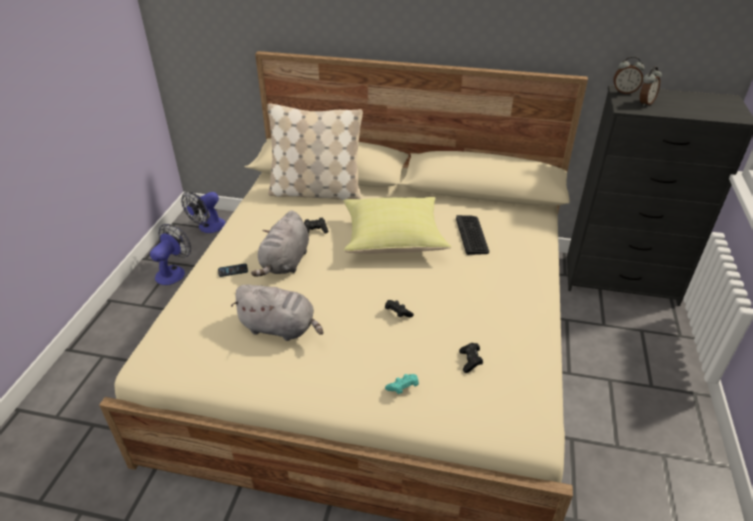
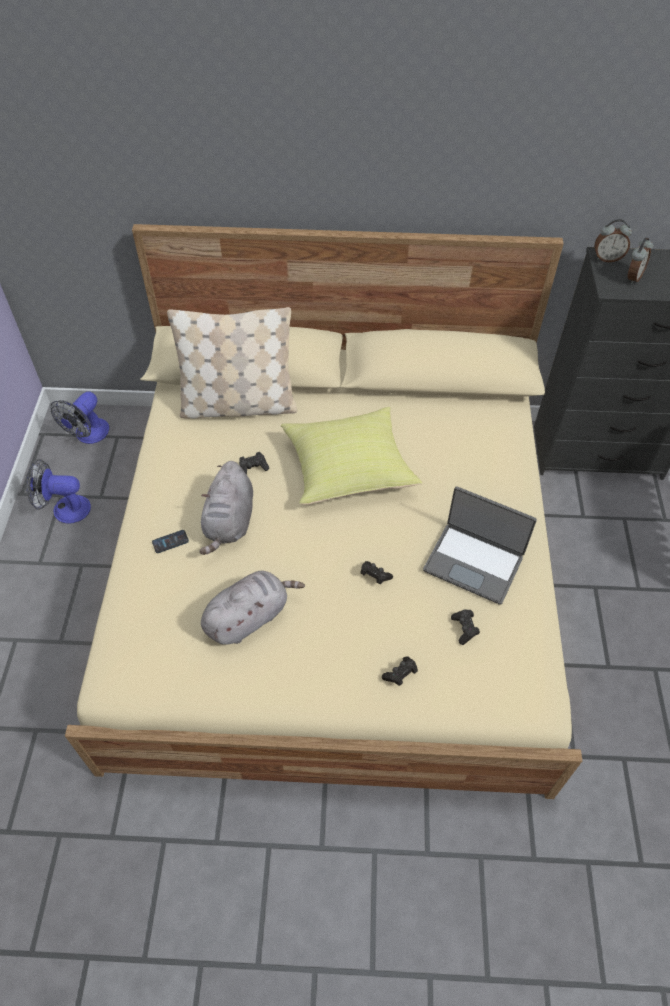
camera: 10 degrees left, 15 degrees up
fan [150,224,191,285] -> fan turned 105 degrees counterclockwise [27,459,91,524]
grey plush toy [231,284,323,341] -> grey plush toy turned 45 degrees counterclockwise [201,571,305,645]
turquoise game controller [385,374,419,394] -> black game controller [382,657,418,686]
keyboard [456,215,489,255] -> none
none -> laptop [423,486,537,605]

